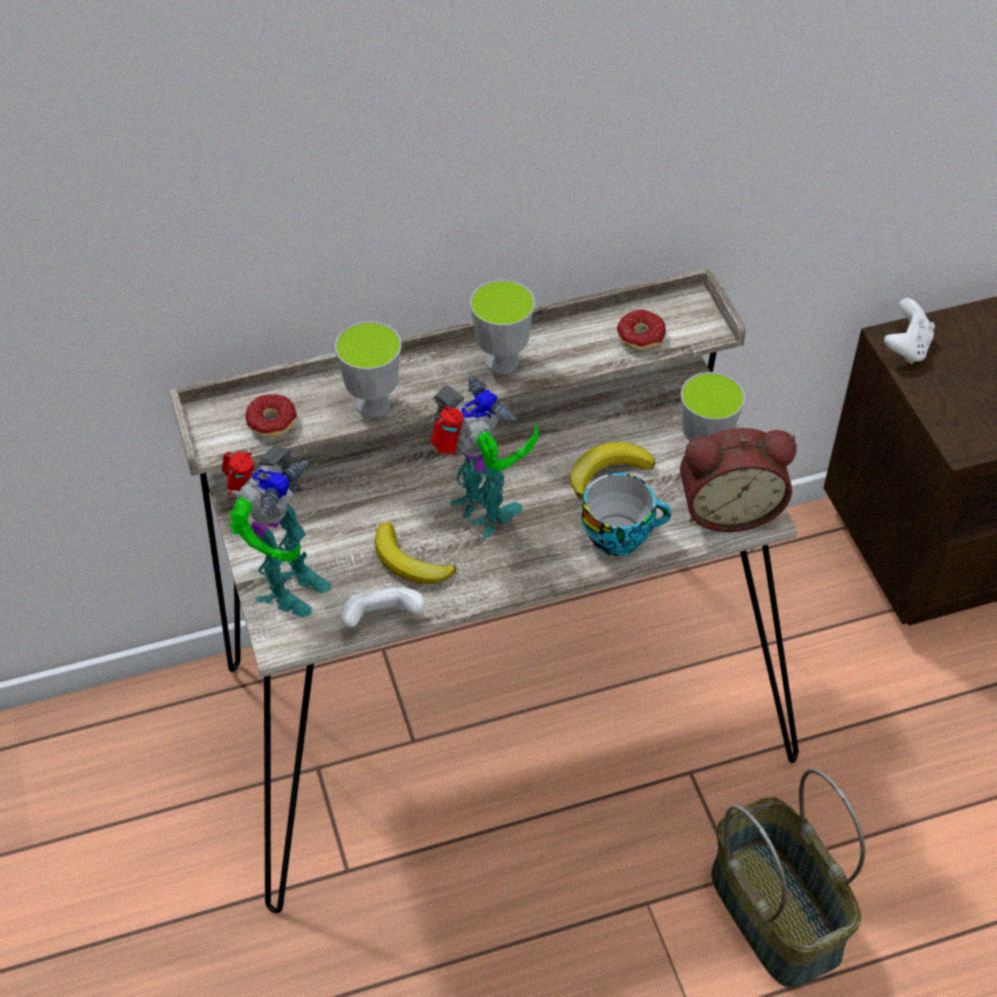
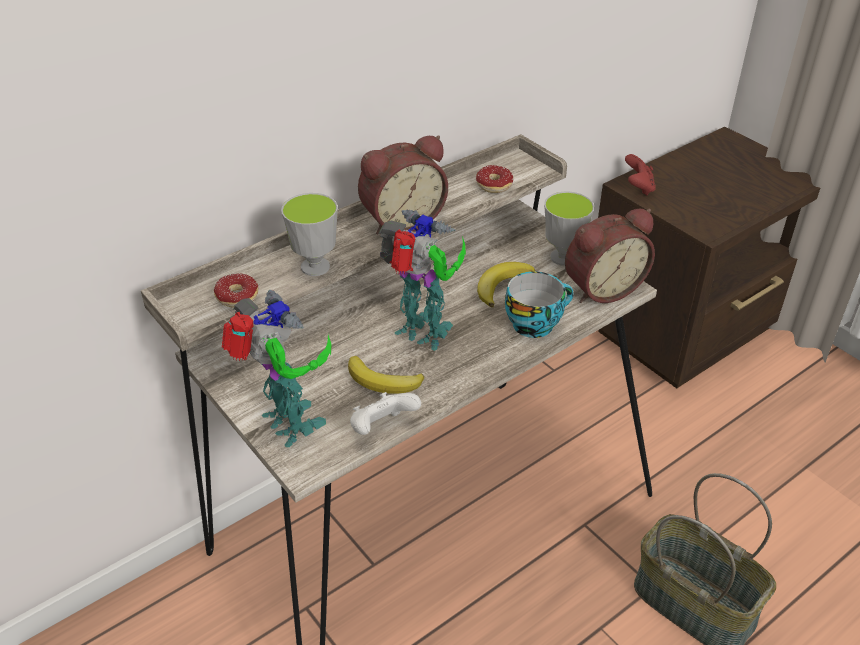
camera: 20 degrees left, 10 degrees down
toy robot [222,446,331,618] -> toy robot turned 45 degrees counterclockwise [222,290,332,447]
cup [470,280,535,374] -> alarm clock [358,135,448,234]
white game controller [884,298,935,364] -> red game controller [625,154,656,195]

